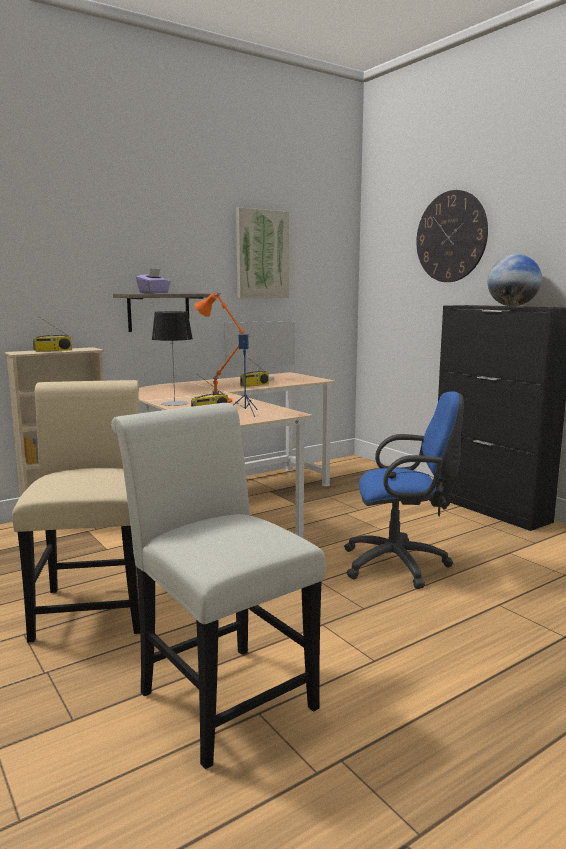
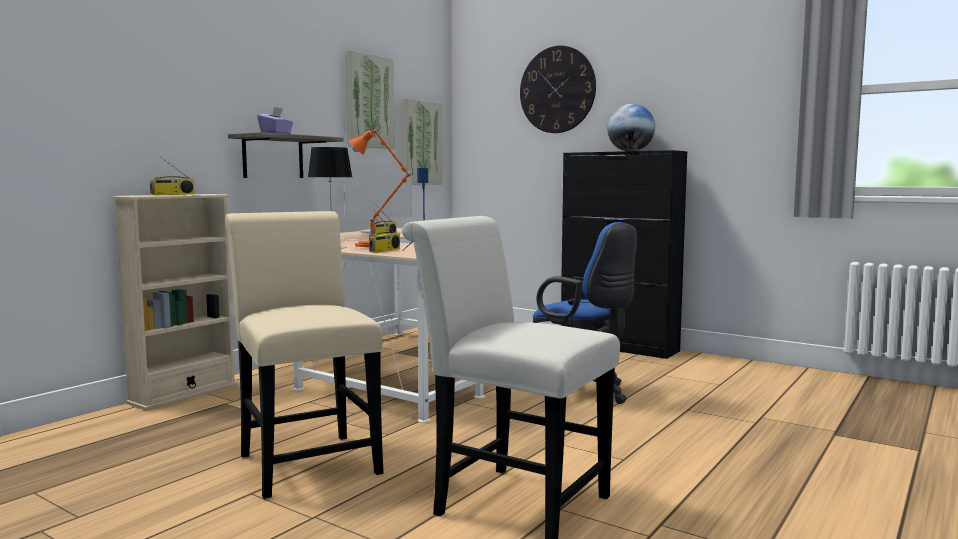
camera: 20 degrees left, 5 degrees down
blue office chair [344,391,464,589] -> blue office chair turned 60 degrees clockwise [533,222,637,404]
none -> picture [401,98,443,185]

